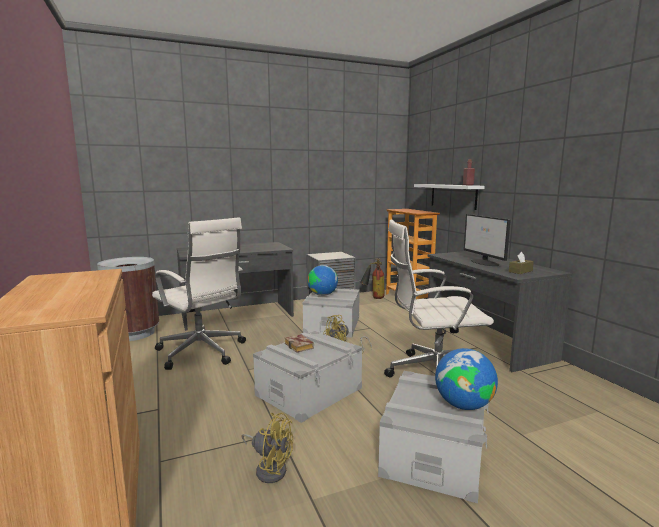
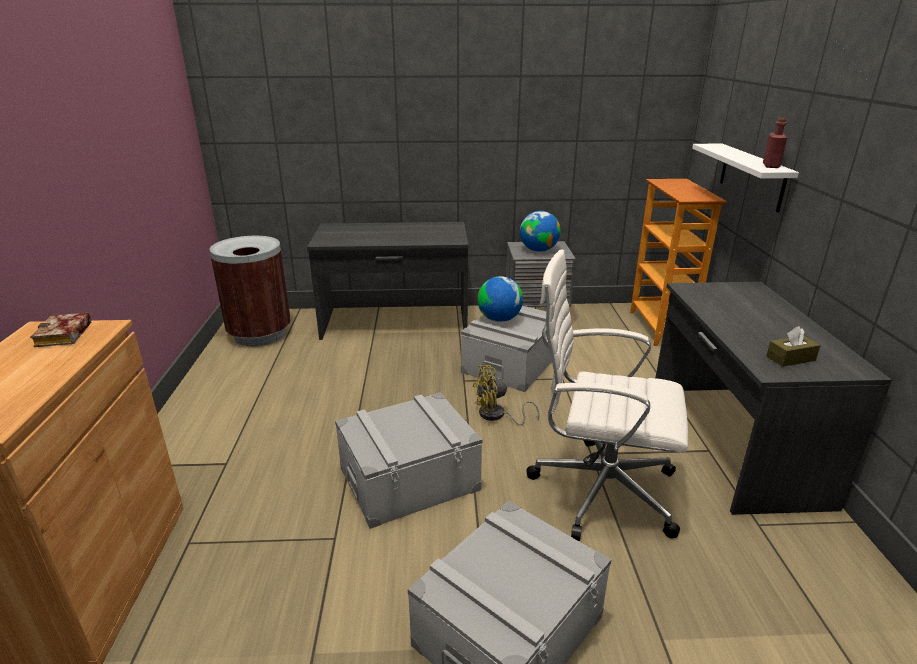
camera: 20 degrees right, 15 degrees up
white office chair [152,217,246,370] -> none
yellow fan [242,413,293,483] -> none
book [285,334,314,353] -> book moved to [30,313,91,347]
fire extinguisher [360,258,384,299] -> none
globe [435,348,498,410] -> globe moved to [520,211,561,252]
monitor [464,214,511,266] -> none

